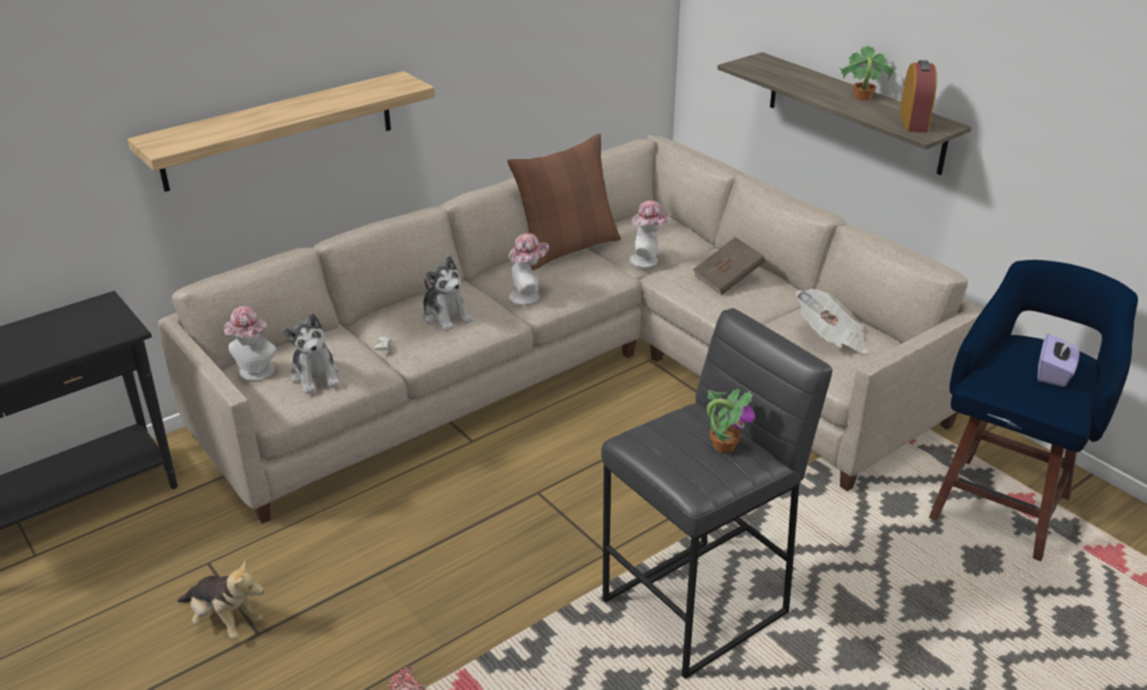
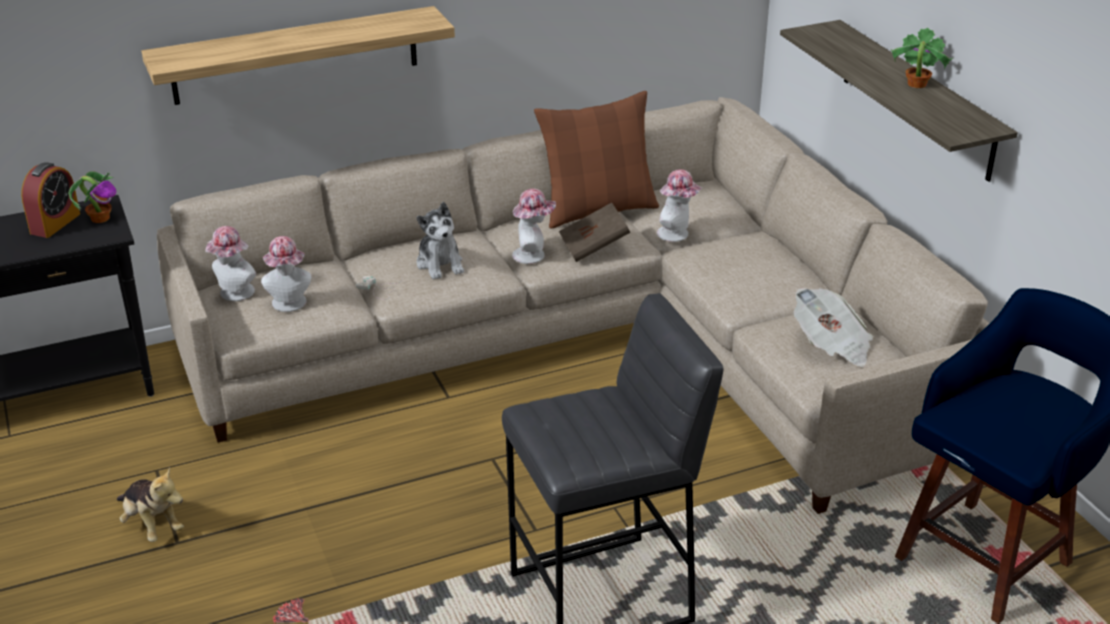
camera: 15 degrees right, 0 degrees up
plush toy [284,313,340,394] -> hat [261,236,311,312]
brown book [693,237,765,295] -> brown book moved to [559,203,630,262]
potted plant [707,389,755,453] -> potted plant moved to [69,171,116,223]
alarm clock [900,60,937,133] -> alarm clock moved to [21,162,80,238]
purple tissue box [1037,334,1080,387] -> none

